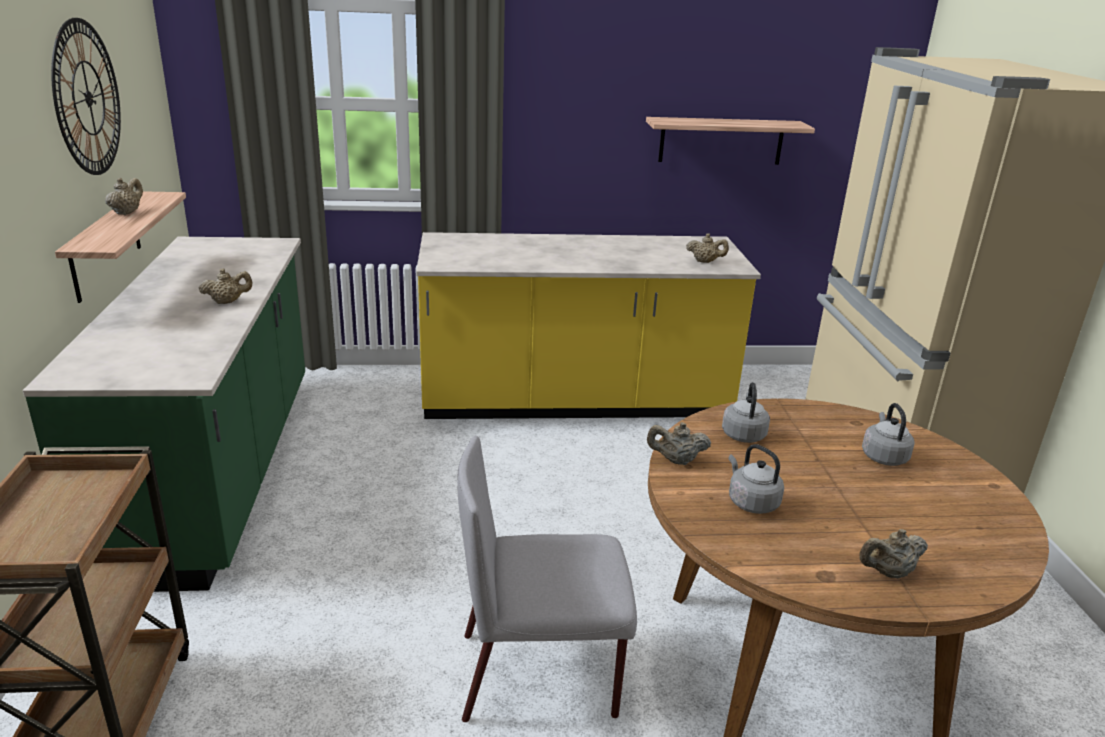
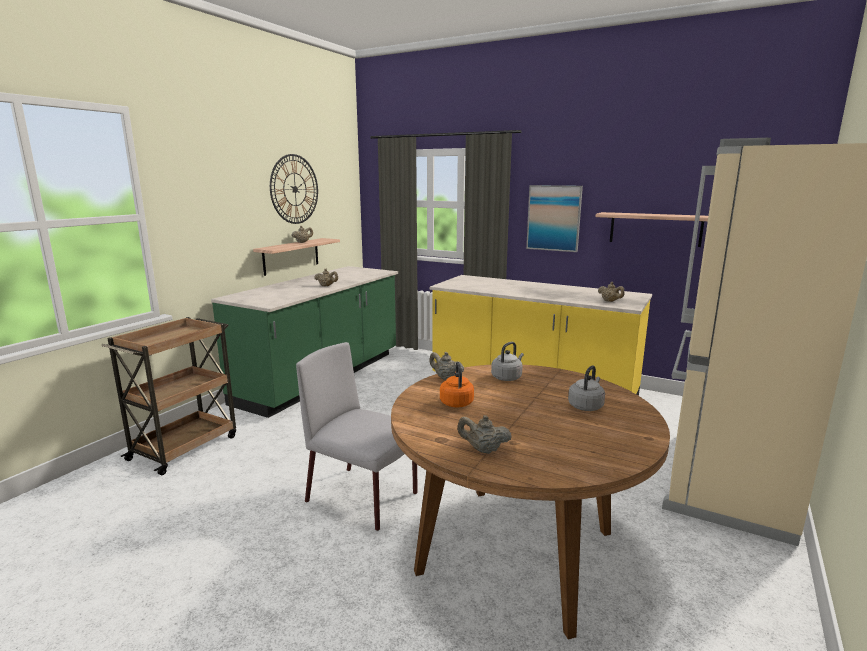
camera: 35 degrees right, 10 degrees down
grey kettle [728,444,784,514] -> orange kettle [440,362,474,407]
none -> picture [526,185,583,252]

